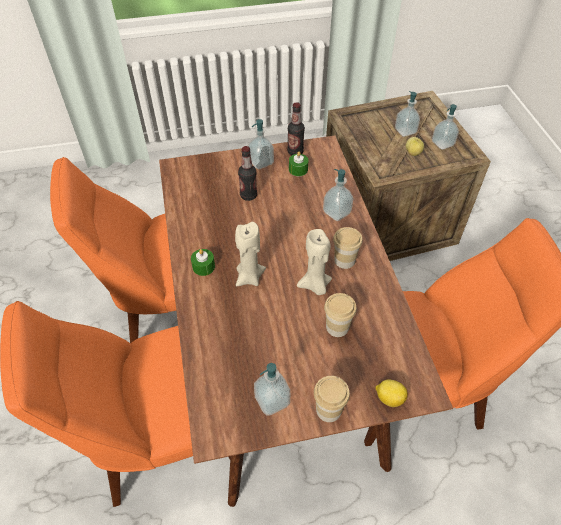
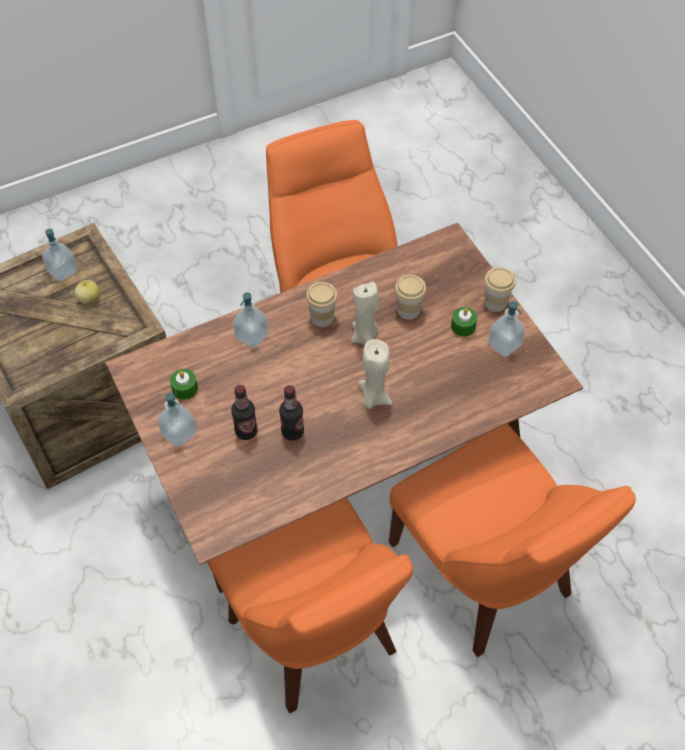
camera: 105 degrees left, 5 degrees up
green candle [191,249,215,276] -> green candle moved to [451,307,477,337]
bottle [287,102,305,155] -> bottle moved to [279,385,304,441]
lemon [375,380,408,407] -> none
soap dispenser [395,91,420,137] -> none

